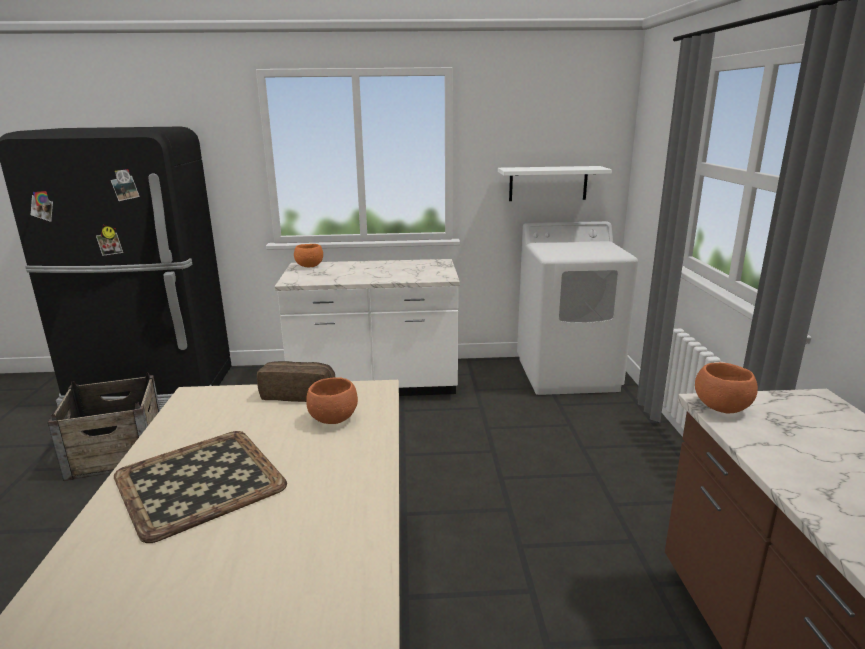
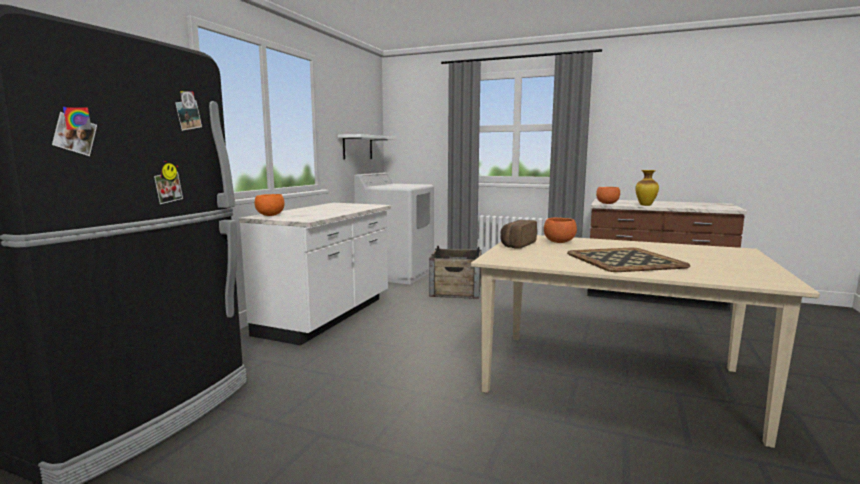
camera: 65 degrees left, 10 degrees down
crate [48,372,160,481] -> crate moved to [429,246,481,299]
none -> vase [635,170,659,206]

